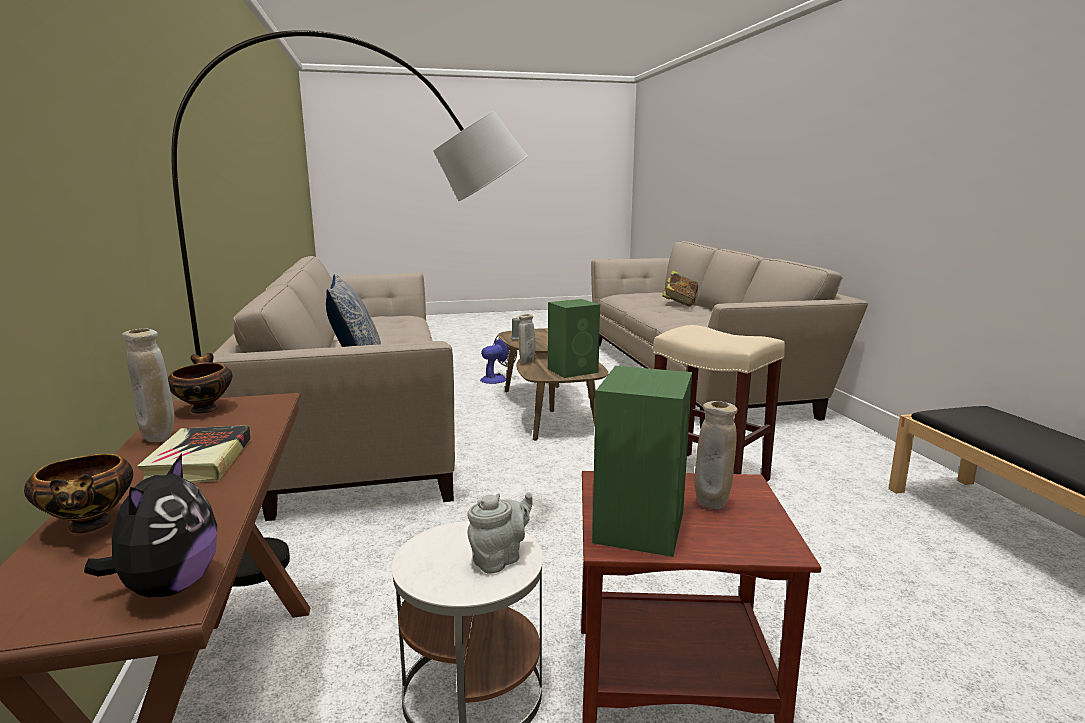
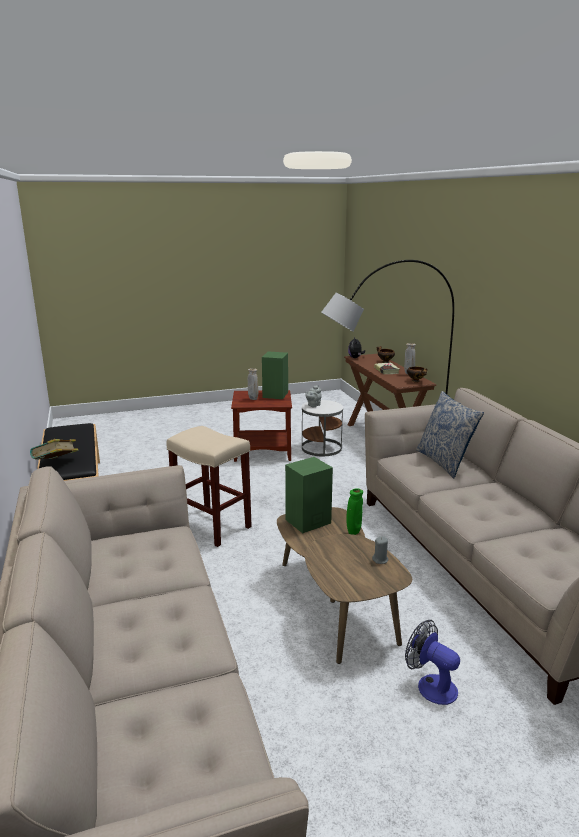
camera: 175 degrees right, 5 degrees up
fan [480,335,517,384] -> fan turned 90 degrees clockwise [405,620,460,705]
beige vase [519,314,536,364] -> green vase [346,488,363,535]
book [662,270,698,306] -> book moved to [30,439,78,459]

